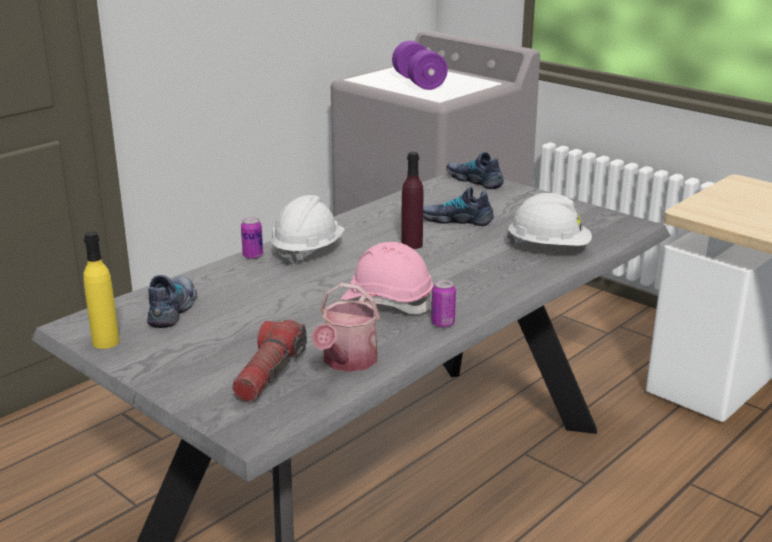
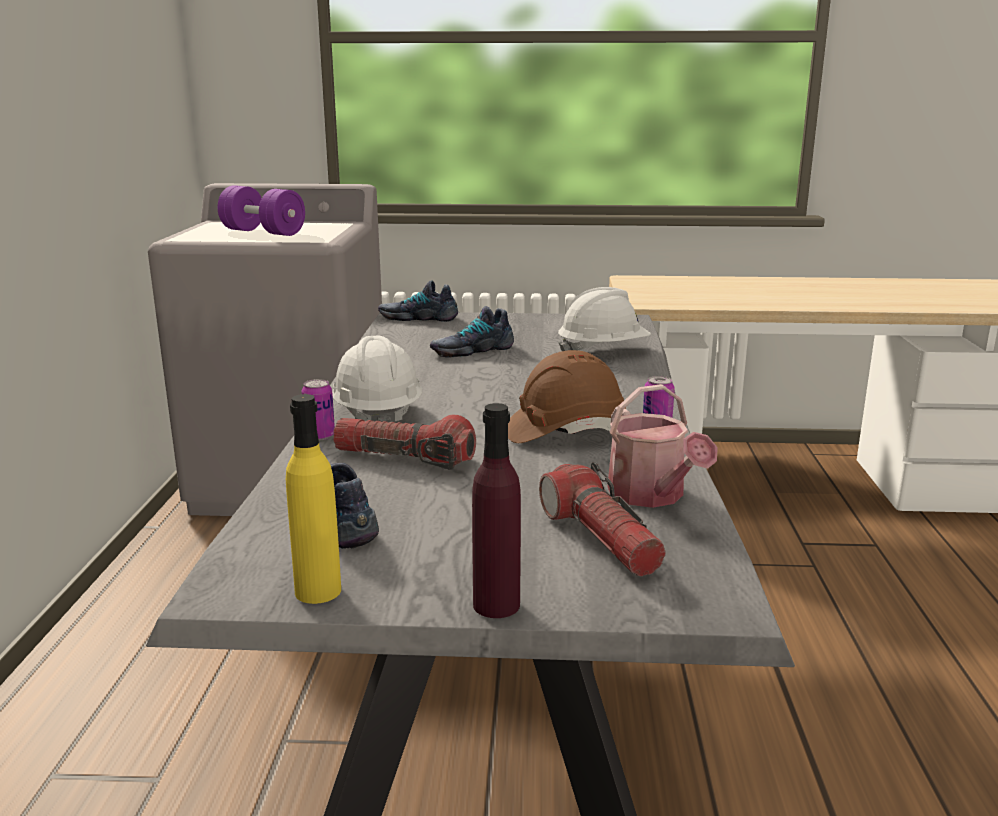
camera: 40 degrees left, 5 degrees down
pink hard hat [341,242,433,314] -> brown hard hat [508,350,626,443]
purple bottle [401,152,423,249] -> purple bottle moved to [472,403,521,618]
none -> flashlight [333,415,476,470]

